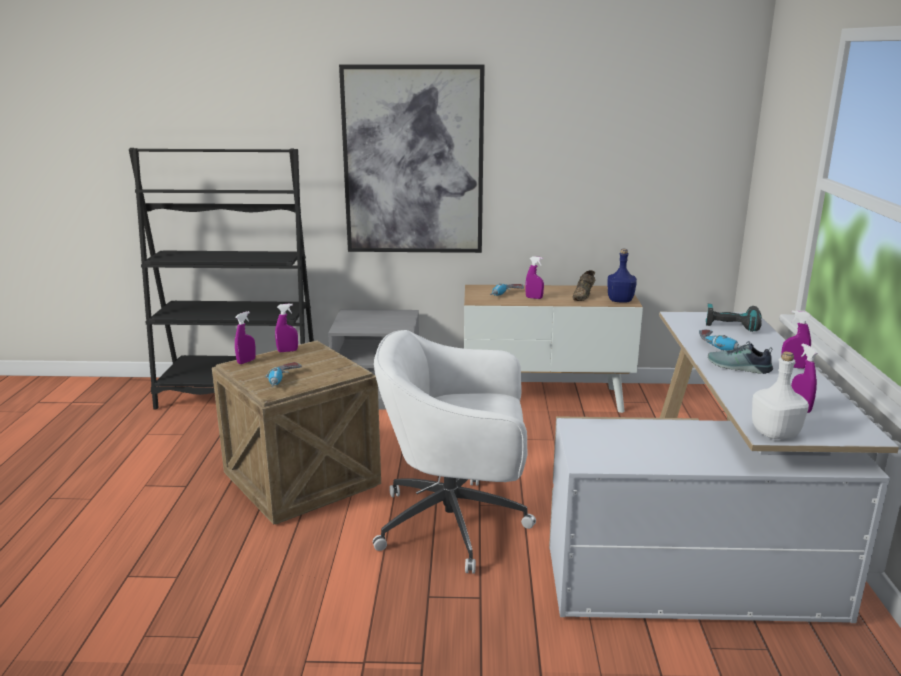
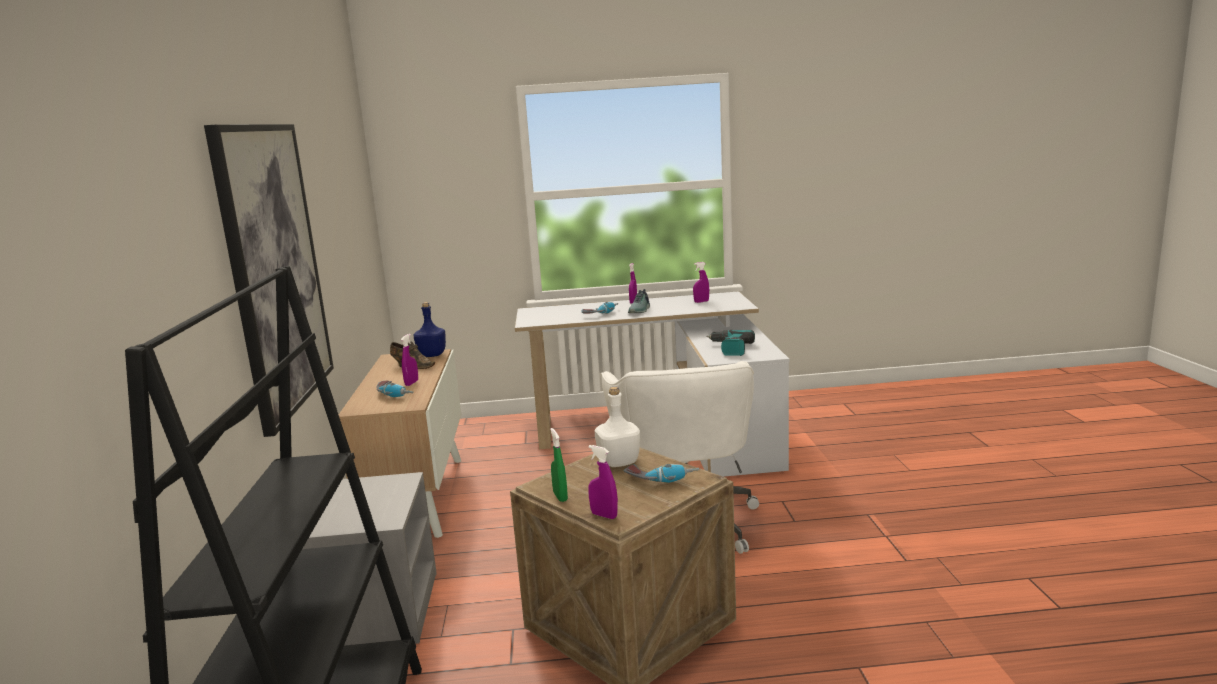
camera: 95 degrees left, 5 degrees down
purple spray bottle [275,303,298,352] -> green spray bottle [550,428,568,502]
power drill [706,304,762,332] -> power drill moved to [706,330,755,356]
white bottle [752,352,809,439] -> white bottle moved to [595,387,640,467]

